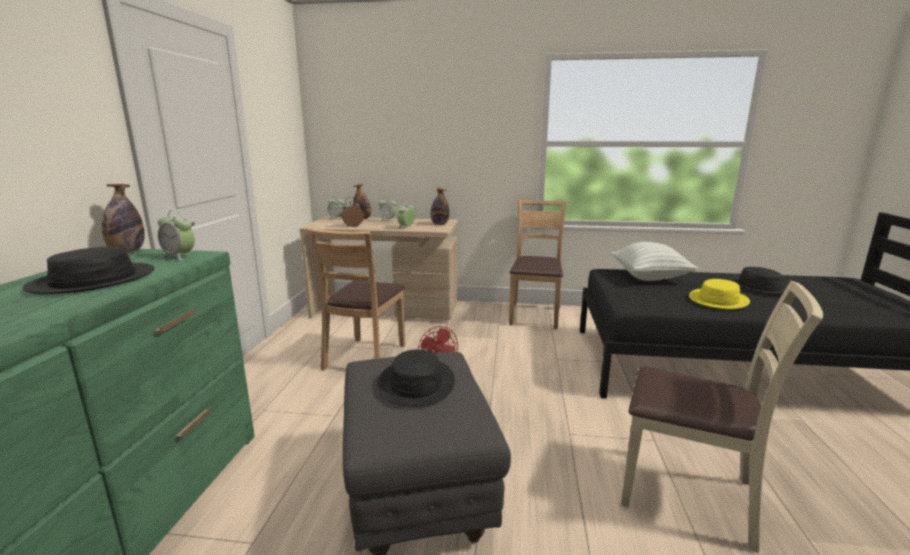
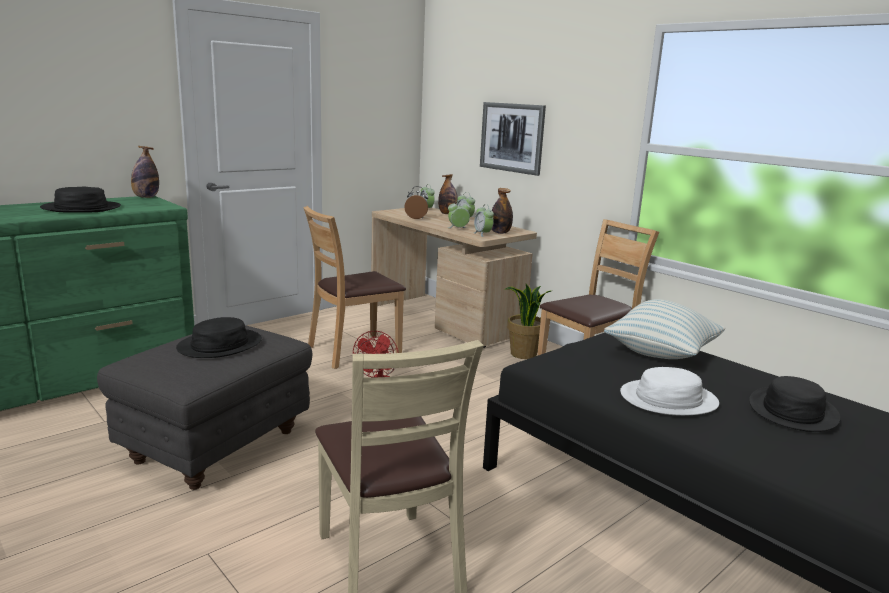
camera: 40 degrees right, 0 degrees up
alarm clock [158,210,195,261] -> alarm clock moved to [474,204,494,237]
yellow hat [689,279,750,309] -> white hat [620,367,719,415]
none -> picture [480,102,546,176]
none -> potted plant [505,284,551,359]

